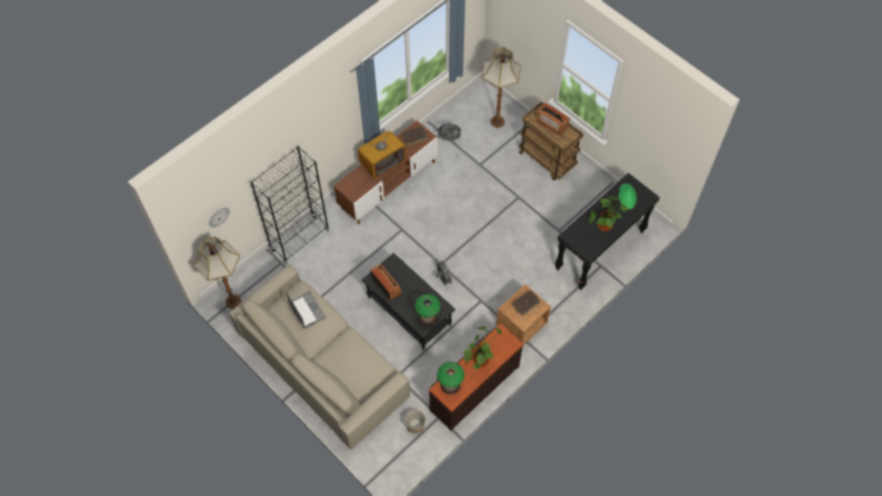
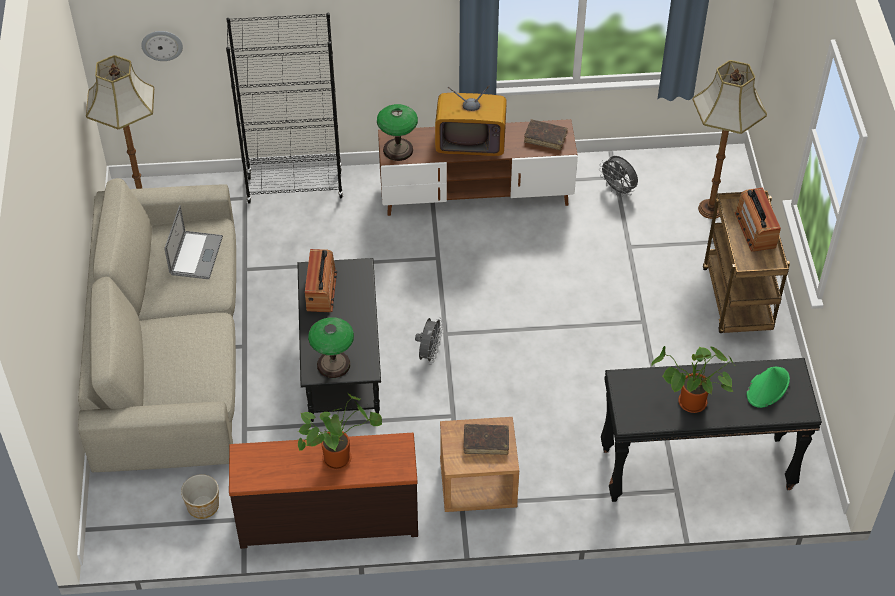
camera: 40 degrees right, 10 degrees down
table lamp [437,362,464,395] -> table lamp moved to [377,104,418,161]

